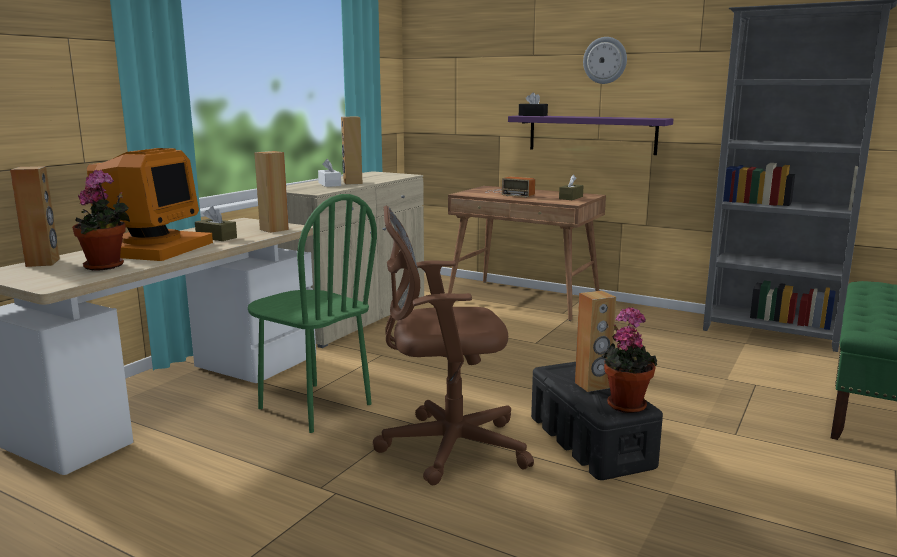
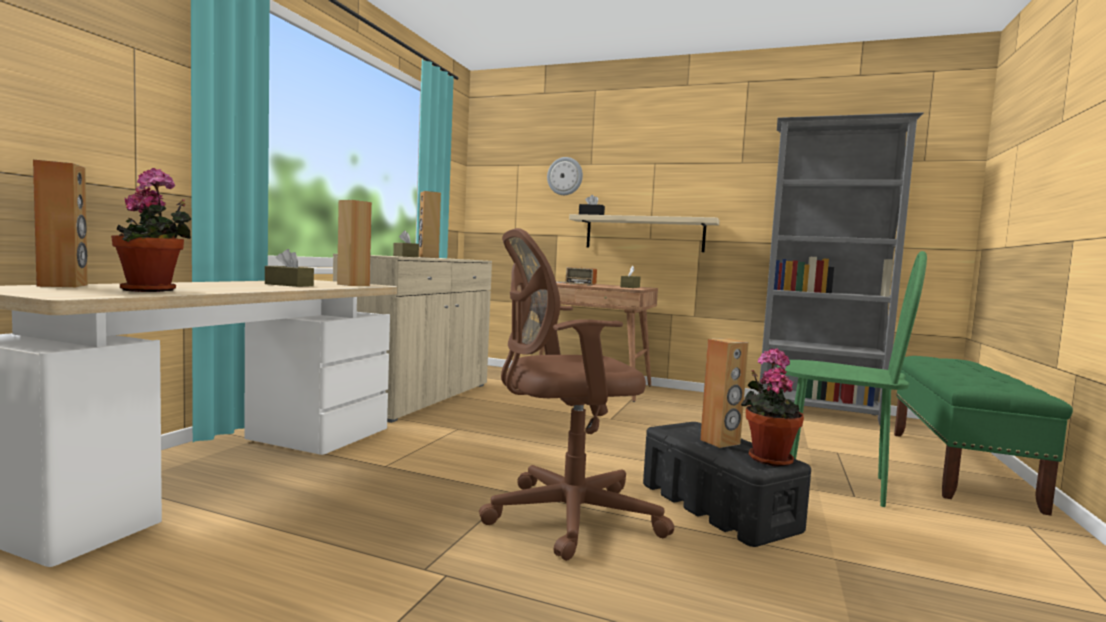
camera: 10 degrees left, 10 degrees down
monitor [87,148,213,261] -> none
green chair [248,194,377,433] -> green chair moved to [777,251,927,507]
white tissue box [318,159,341,187] -> brown tissue box [393,230,419,257]
purple shelf [508,115,674,155] -> beige shelf [569,214,720,252]
wall clock [583,37,627,84] -> wall clock moved to [547,157,583,195]

